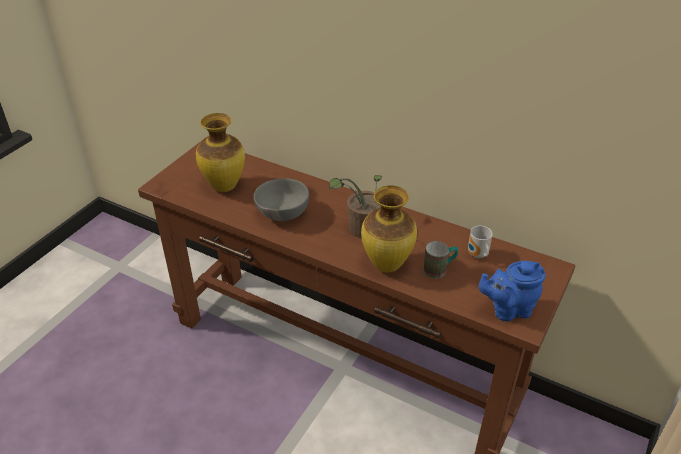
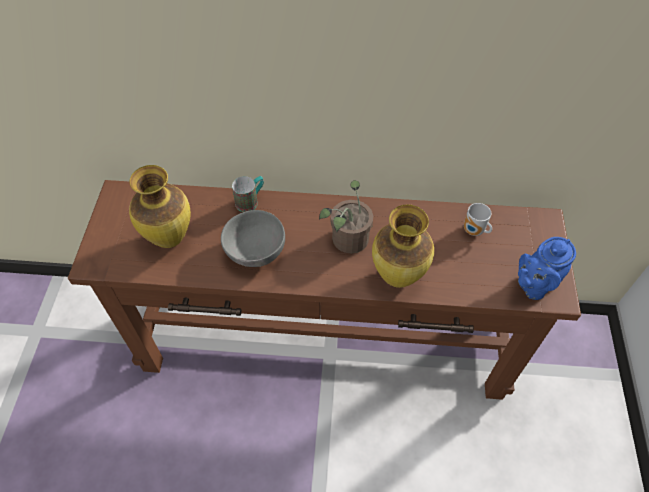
camera: 25 degrees left, 15 degrees up
mug [423,241,458,278] -> mug moved to [232,176,264,212]

